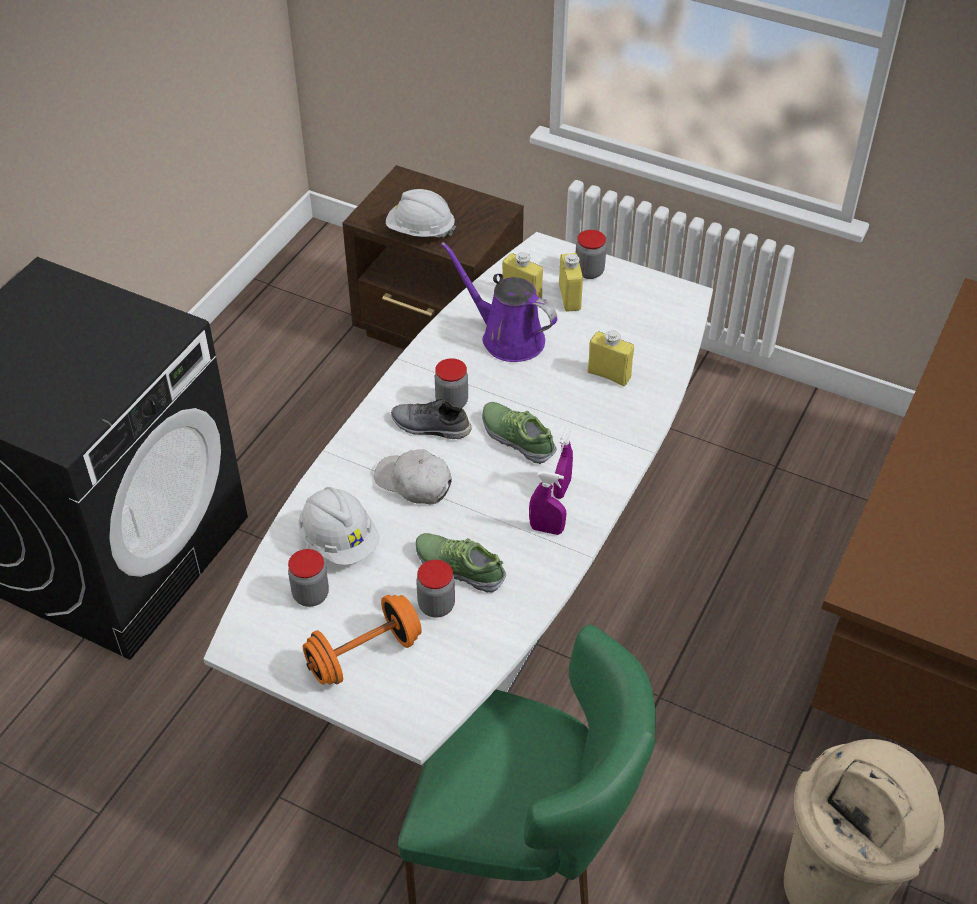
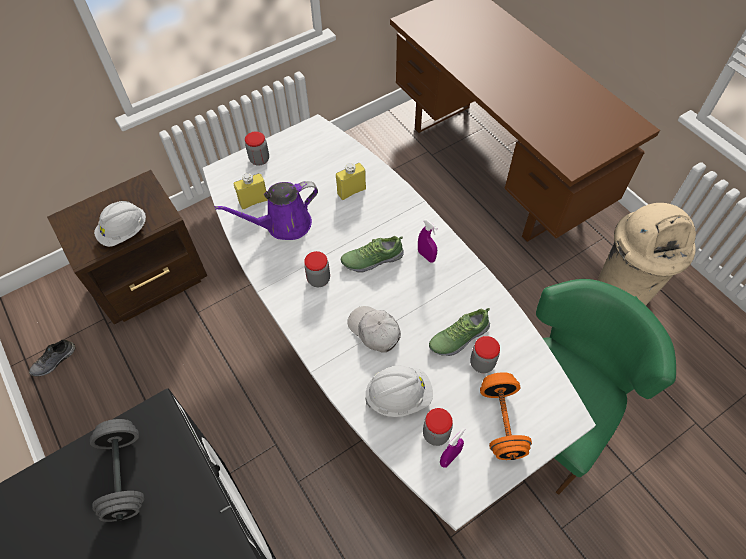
camera: 60 degrees left, 10 degrees up
white cap [374,449,452,504] -> white cap turned 75 degrees clockwise [347,306,401,352]
grey shoe [391,399,471,439] -> grey shoe moved to [29,340,76,376]
purple spray bottle [529,471,566,535] -> purple spray bottle moved to [440,428,466,468]
yellow bottle [559,253,583,312] -> none
none -> grey dumbbell [90,419,144,522]

